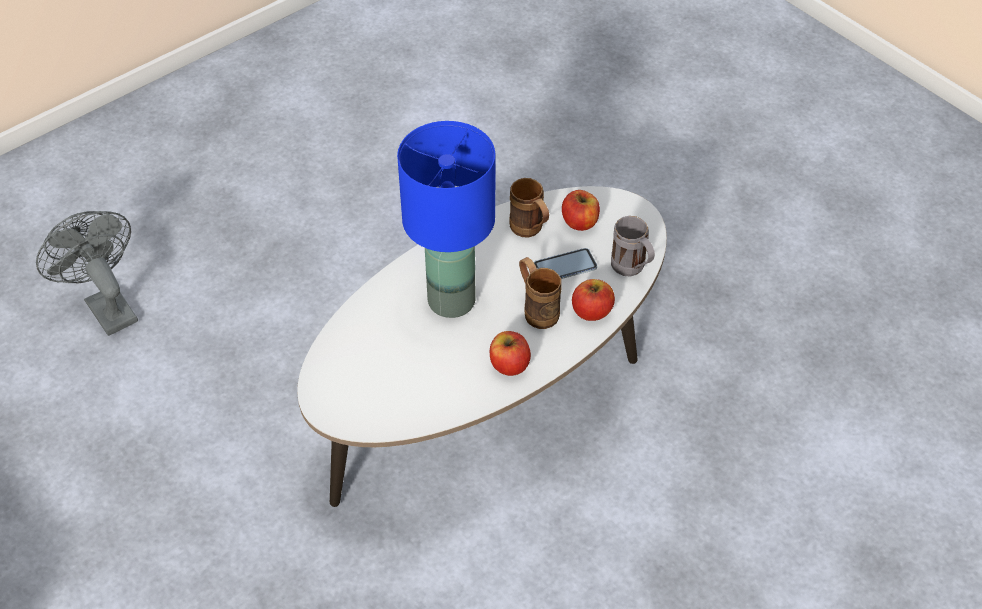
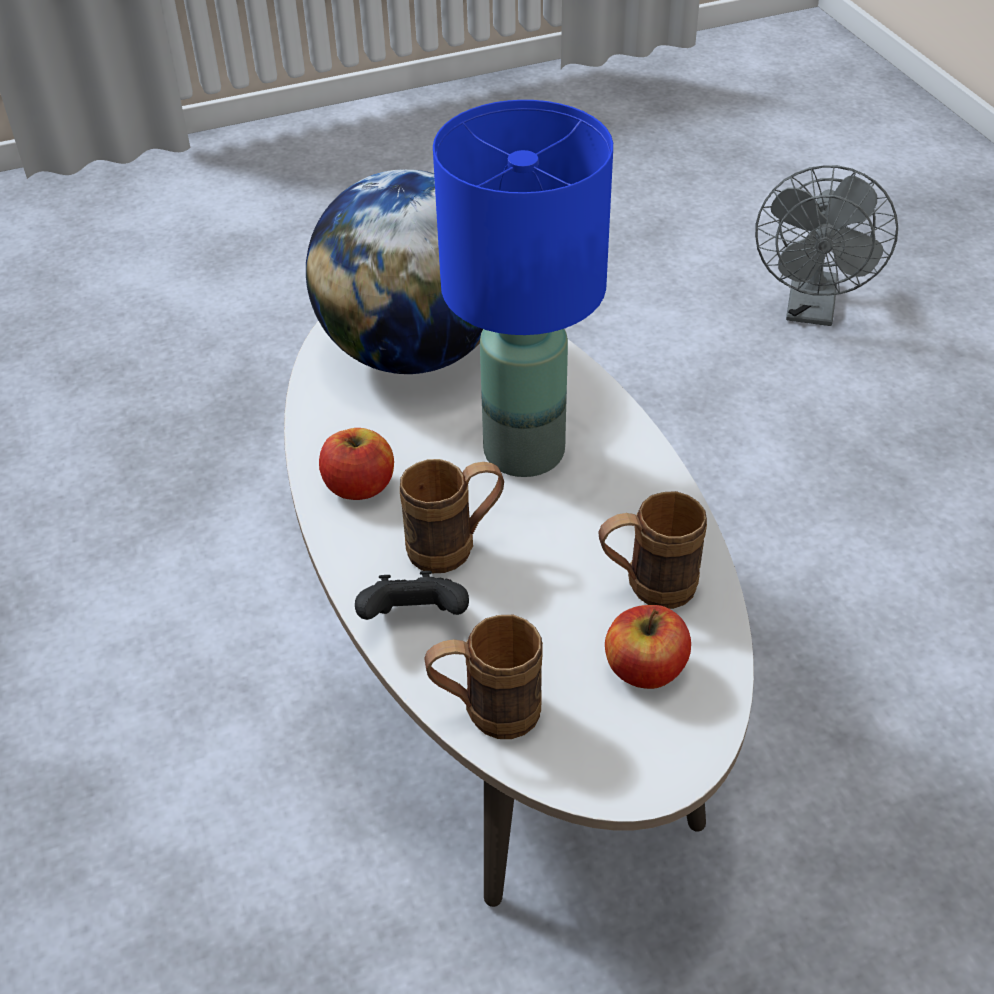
camera: 110 degrees right, 5 degrees down
grey fan [36,211,138,336] -> grey fan turned 120 degrees clockwise [755,165,898,326]
phone [534,248,597,279] -> none
apple [572,279,615,321] -> black game controller [355,571,469,620]
grey mug [611,216,655,276] -> brown mug [424,615,543,739]
none -> globe [306,169,483,374]

